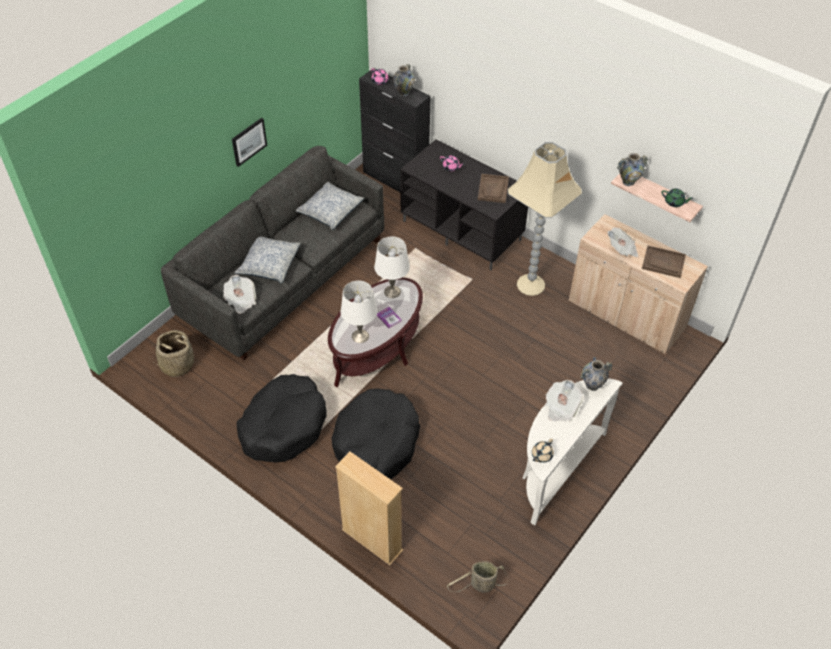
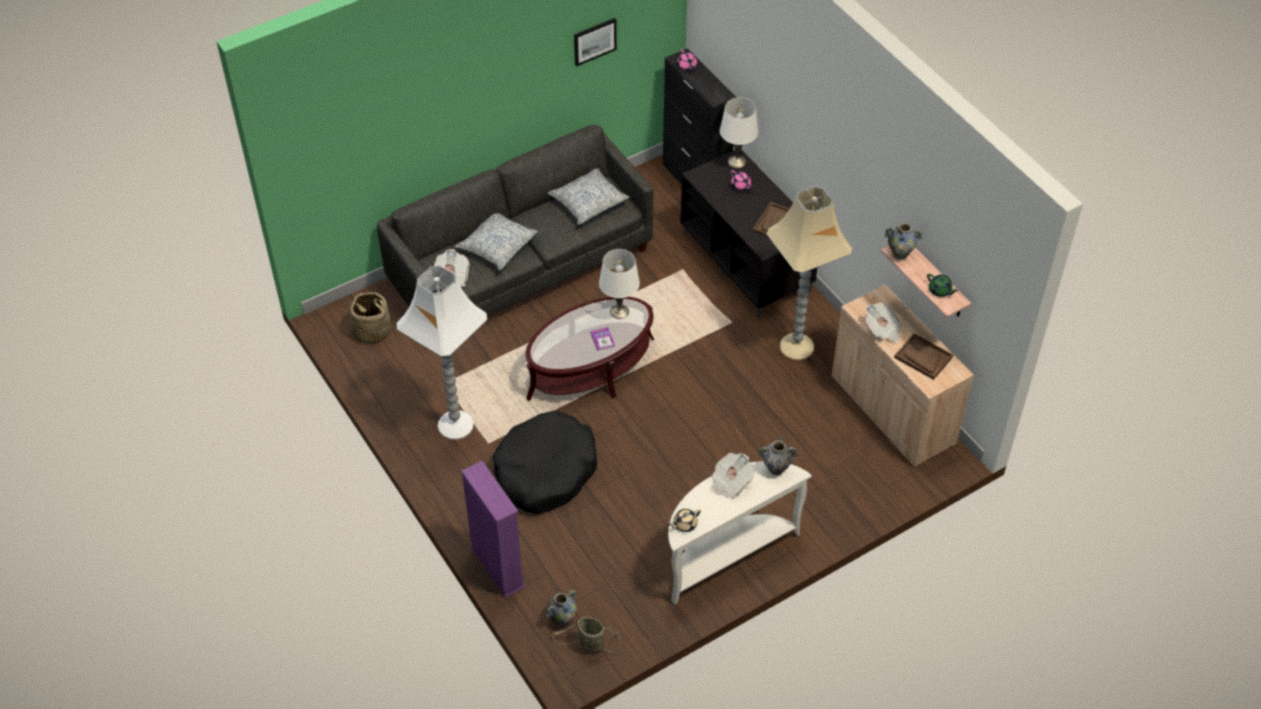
camera: 20 degrees right, 0 degrees up
picture [232,118,267,167] -> picture moved to [574,18,617,66]
black dog bed [237,374,327,463] -> white floor lamp [397,266,487,439]
beige bookcase [335,452,403,565] -> purple bookcase [461,461,525,598]
white table lamp [341,281,377,343] -> white table lamp moved to [720,97,758,168]
vase [393,64,415,96] -> vase moved to [546,590,577,626]

